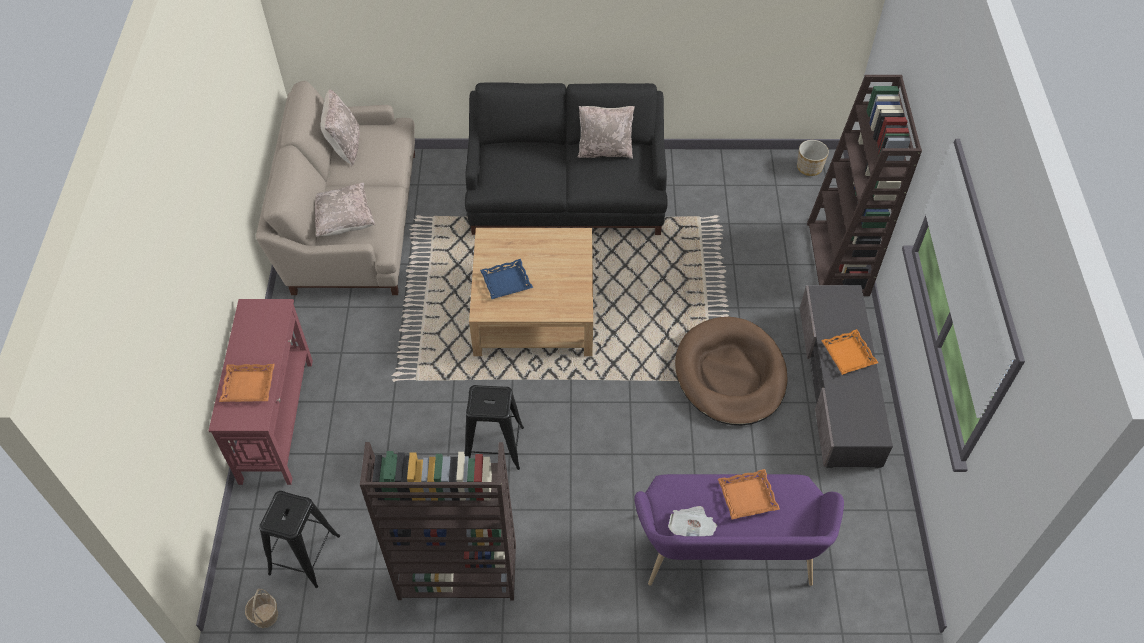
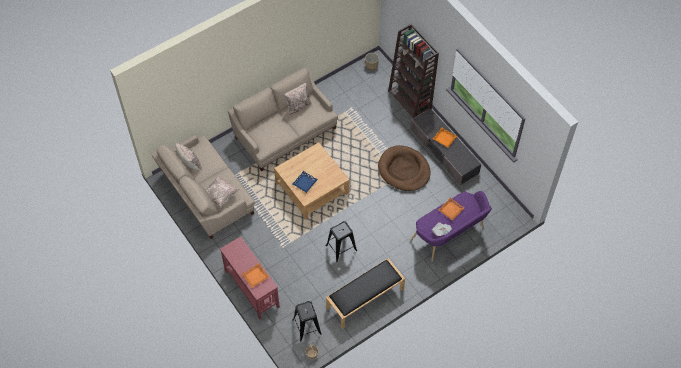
camera: 35 degrees left, 5 degrees up
brown bookcase [360,442,516,600] -> black bench [326,258,405,329]
black sofa [465,82,668,235] -> beige sofa [228,68,338,171]

